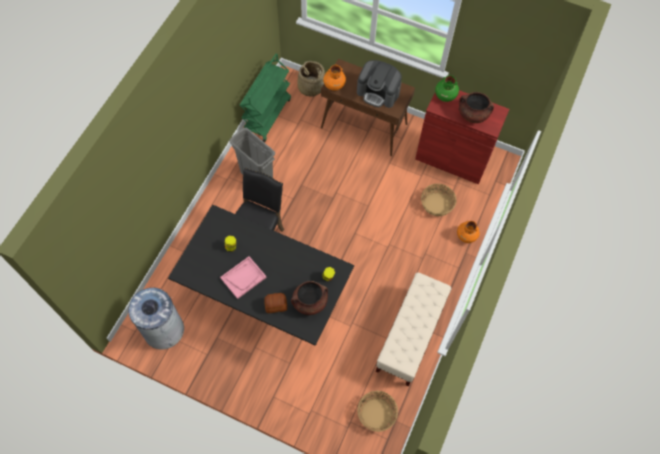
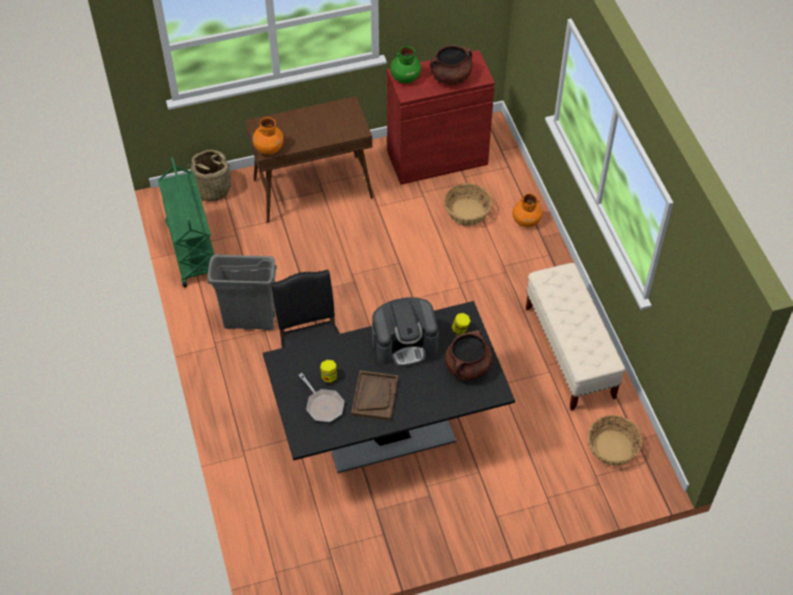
camera: 40 degrees left, 10 degrees down
grey trash can [128,288,184,350] -> none
pink tray [220,256,267,299] -> brown tray [351,370,399,421]
bread [264,293,287,313] -> none
coffee machine [357,60,402,108] -> coffee machine moved to [372,297,439,367]
none -> frying pan [298,373,345,422]

